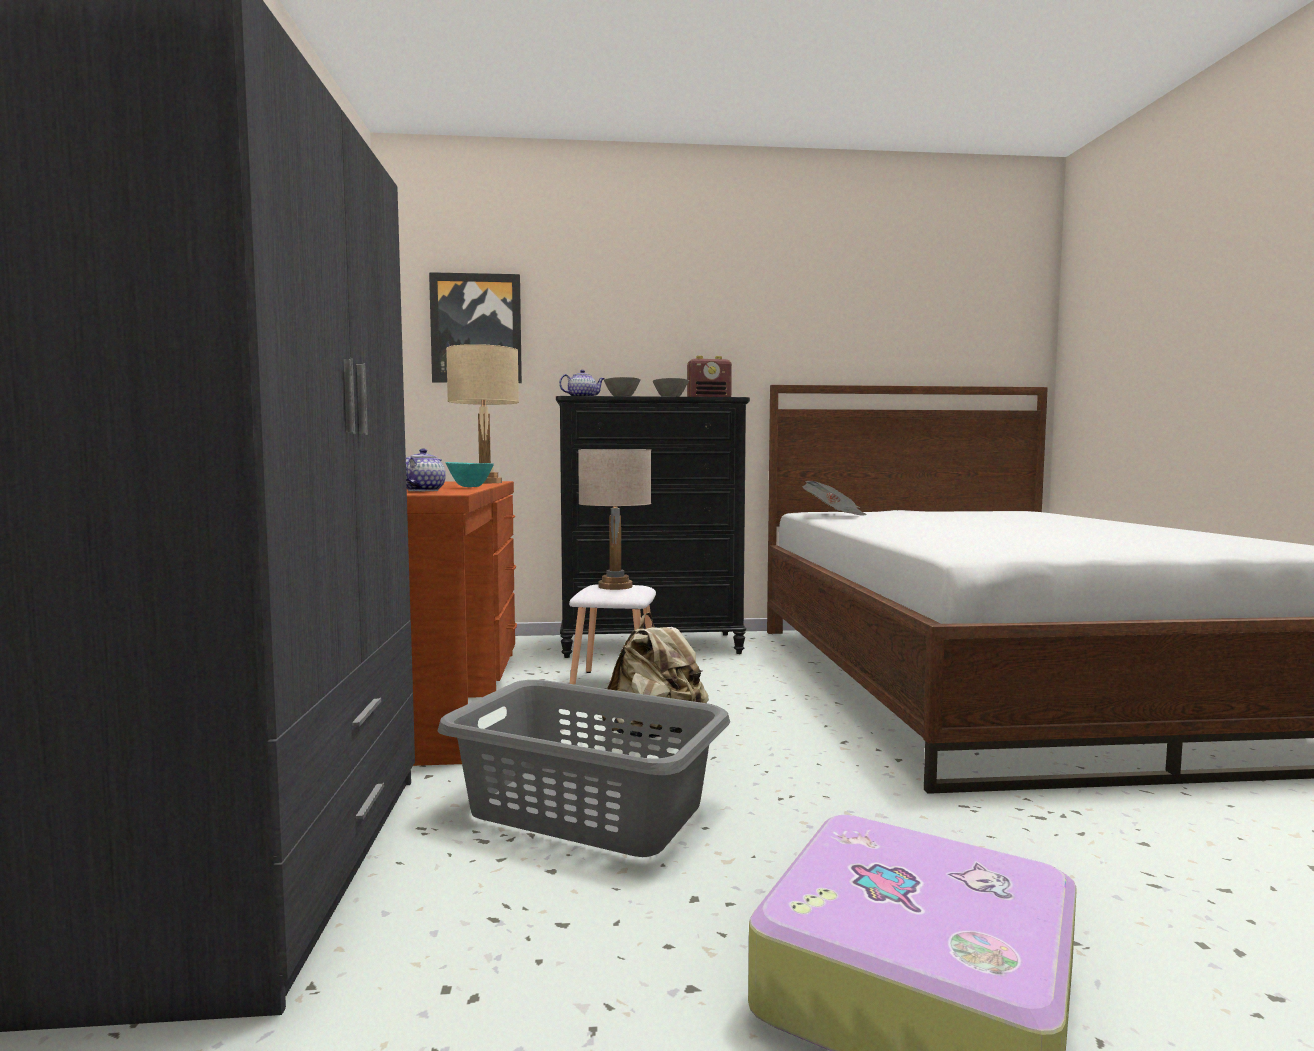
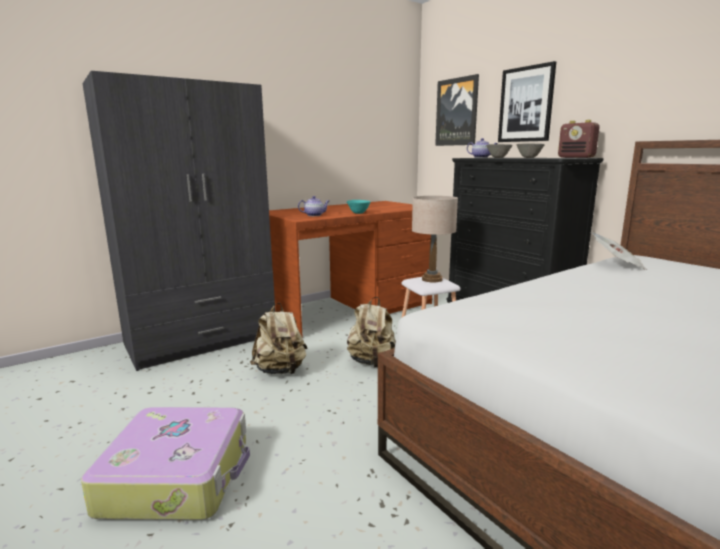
camera: 60 degrees right, 10 degrees up
grey laundry basket [437,680,730,857] -> beige backpack [250,303,308,375]
beige table lamp [446,344,519,483] -> none
none -> picture [498,61,556,142]

